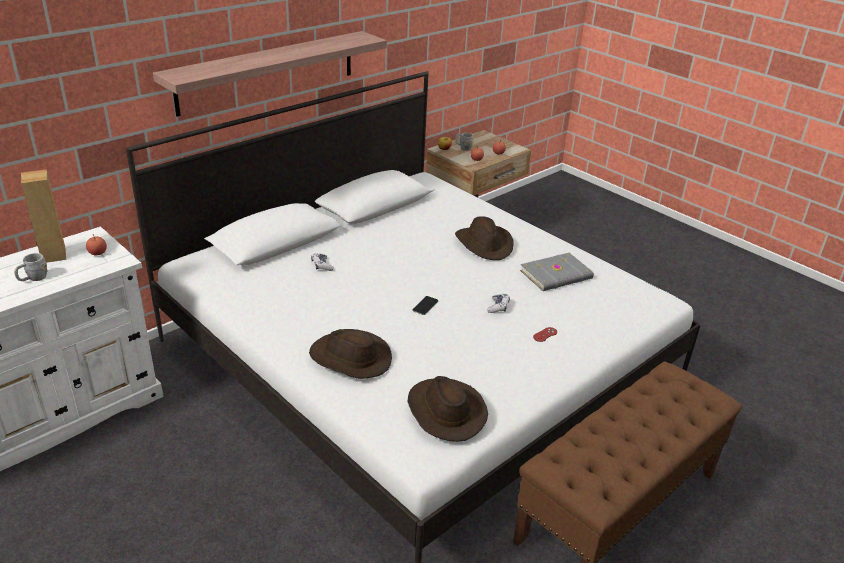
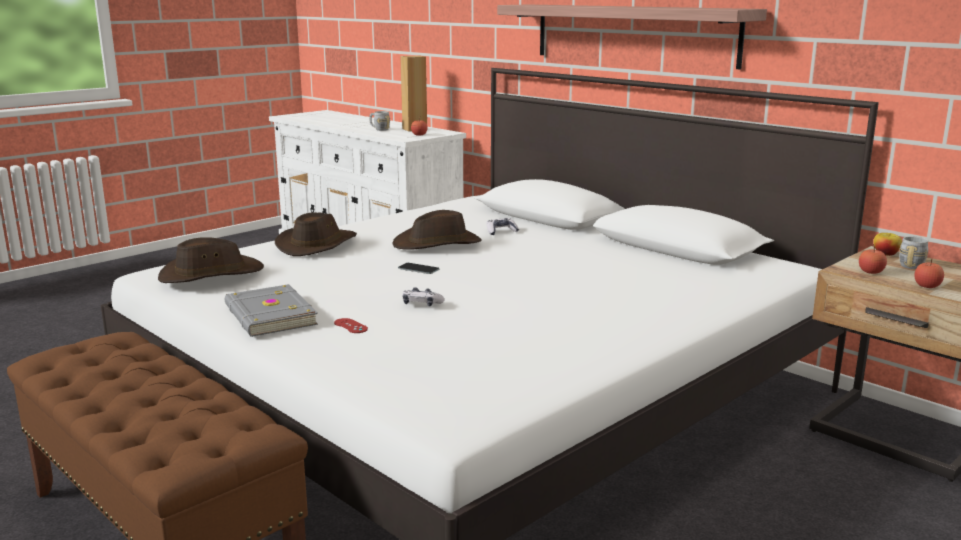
camera: 90 degrees right, 15 degrees down
brown hat [455,216,513,260] -> brown hat moved to [392,210,482,250]
grey book [520,253,594,291] -> grey book moved to [225,284,319,337]

